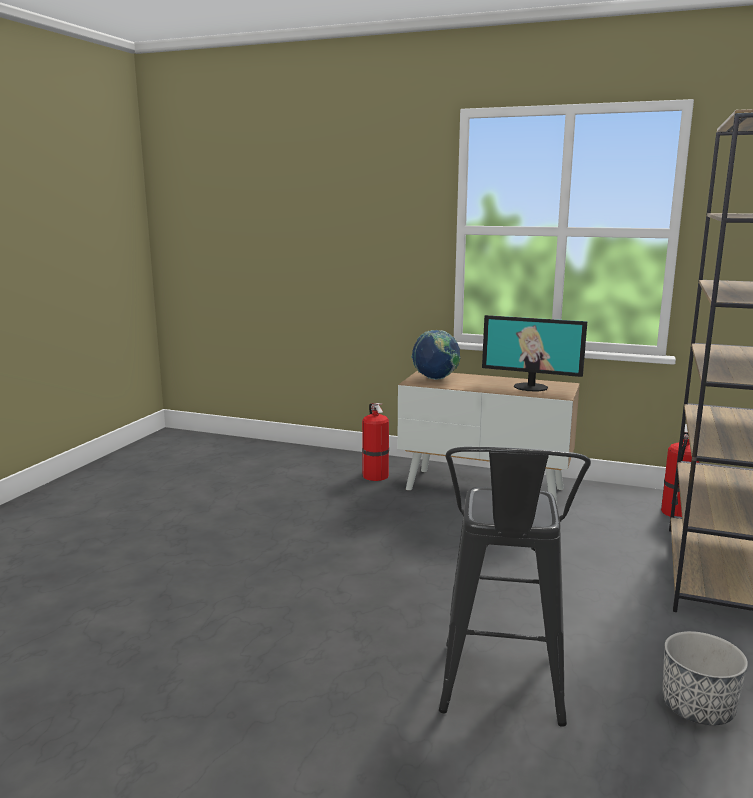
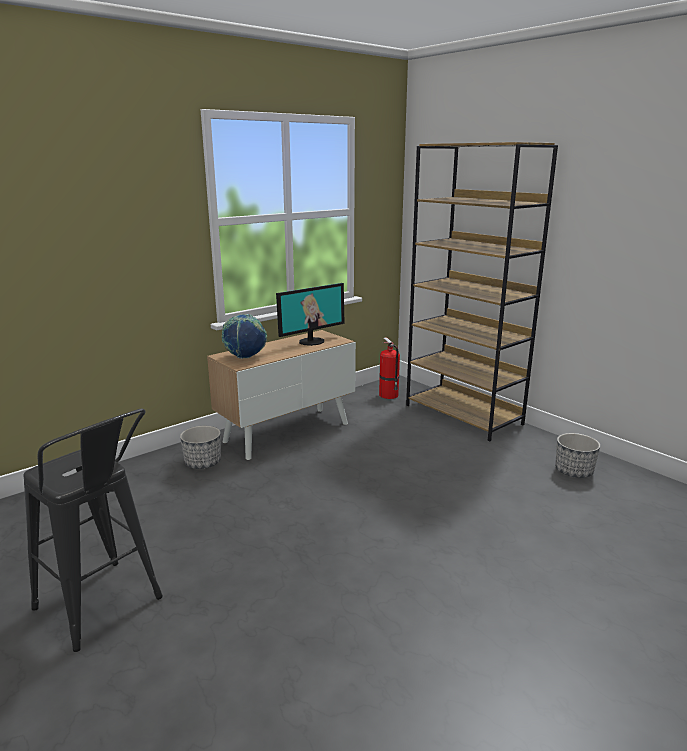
camera: 60 degrees left, 5 degrees up
fire extinguisher [362,403,389,481] -> planter [180,426,221,469]
black stool [439,447,591,727] -> black stool moved to [23,409,163,652]

